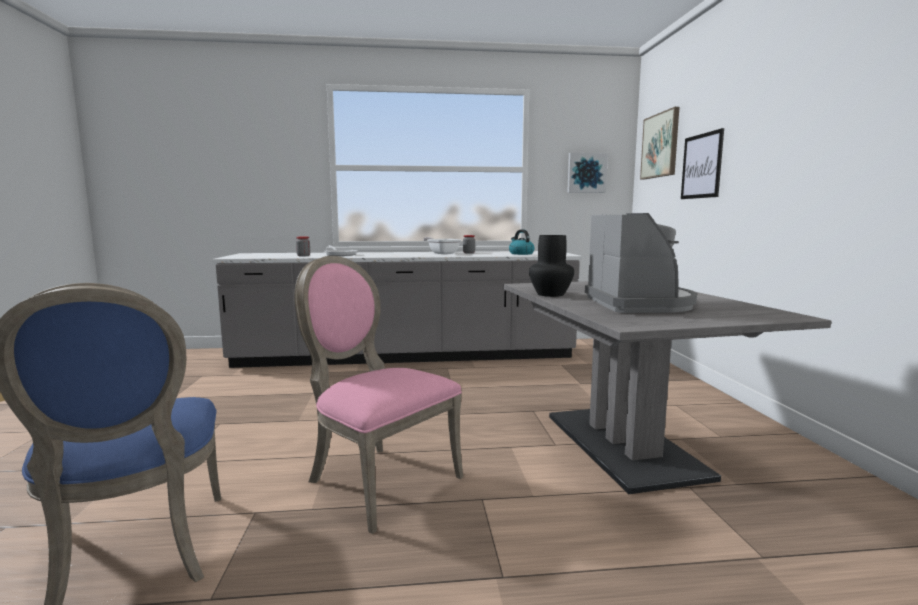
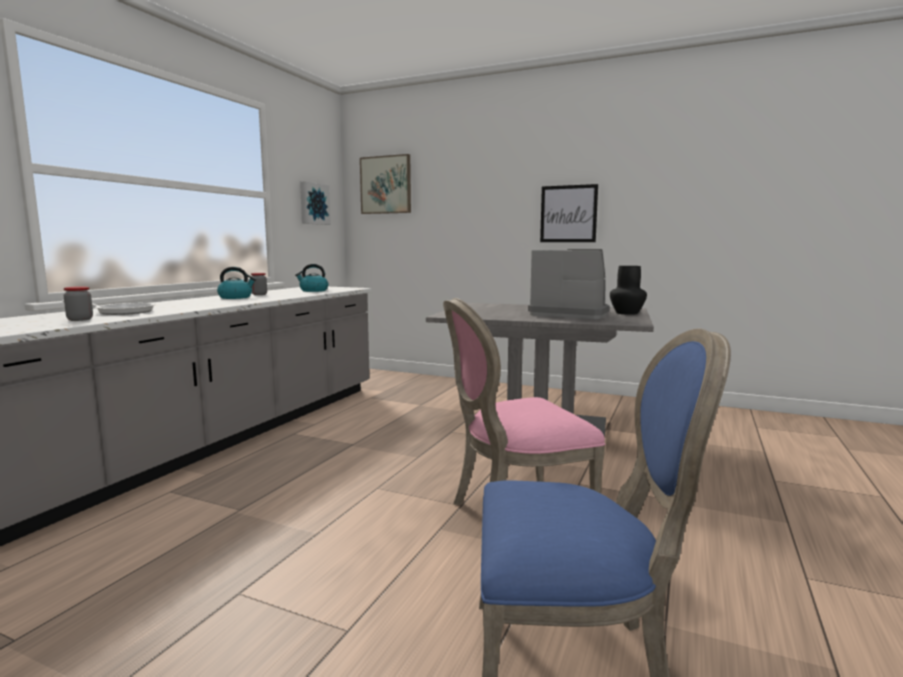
camera: 60 degrees left, 0 degrees up
frying pan [423,237,461,254] -> kettle [217,267,256,299]
black vase [529,235,574,297] -> black vase moved to [610,266,647,315]
picture [681,128,724,199] -> picture moved to [540,184,598,242]

